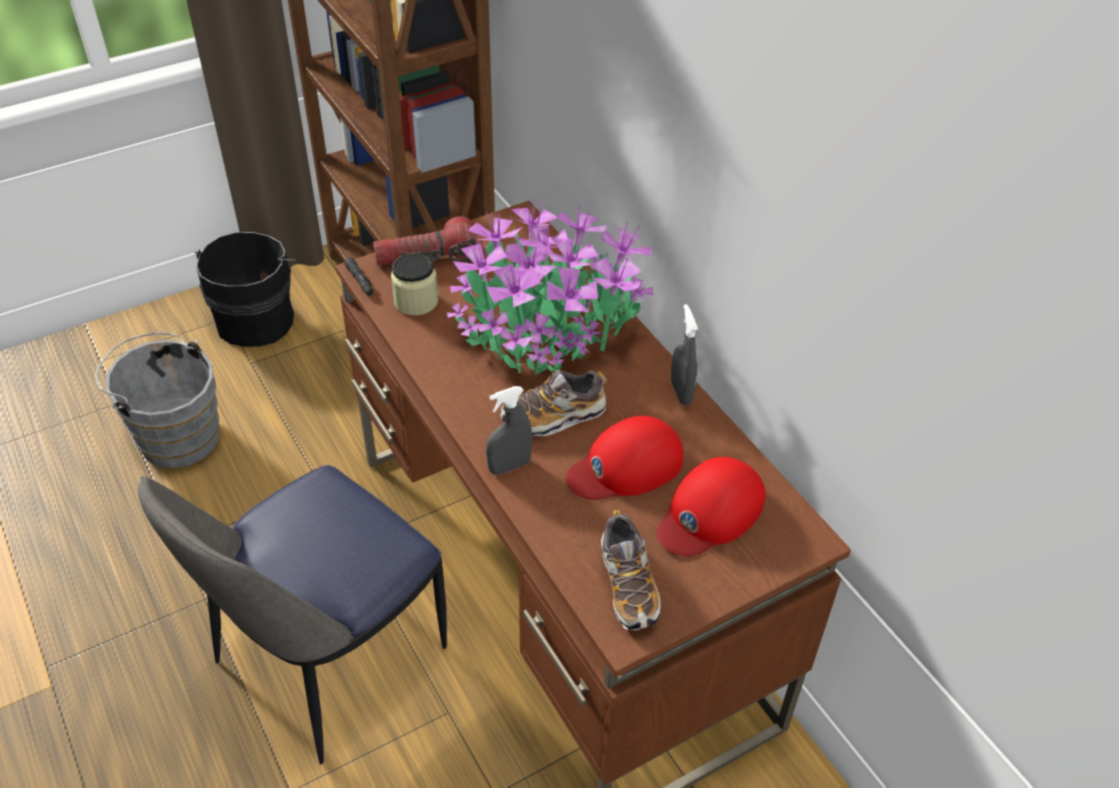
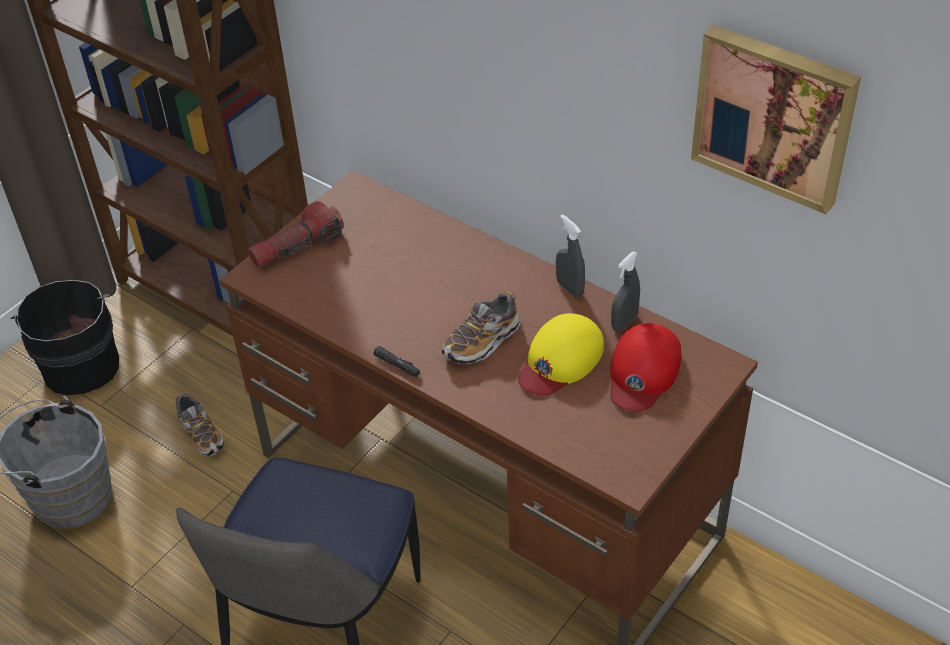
camera: 20 degrees left, 0 degrees up
black flashlight [344,257,374,296] -> black flashlight moved to [373,346,420,377]
jar [391,253,438,316] -> none
potted plant [447,199,653,375] -> none
grey spray bottle [486,386,532,475] -> grey spray bottle moved to [611,252,640,332]
red cap [565,416,683,500] -> yellow cap [518,313,604,395]
shoe [600,510,661,630] -> shoe moved to [176,392,224,457]
none -> picture [691,25,861,214]

